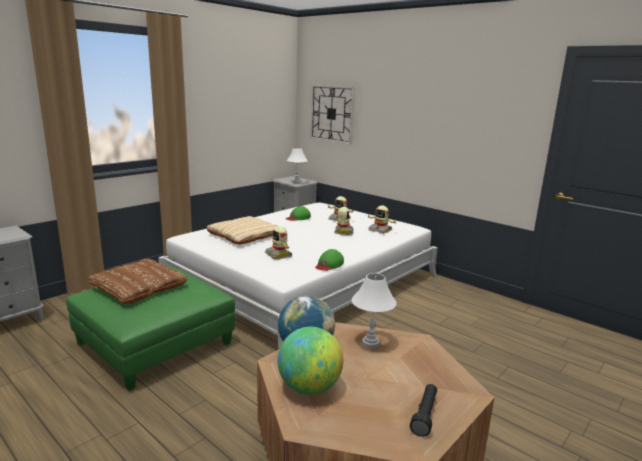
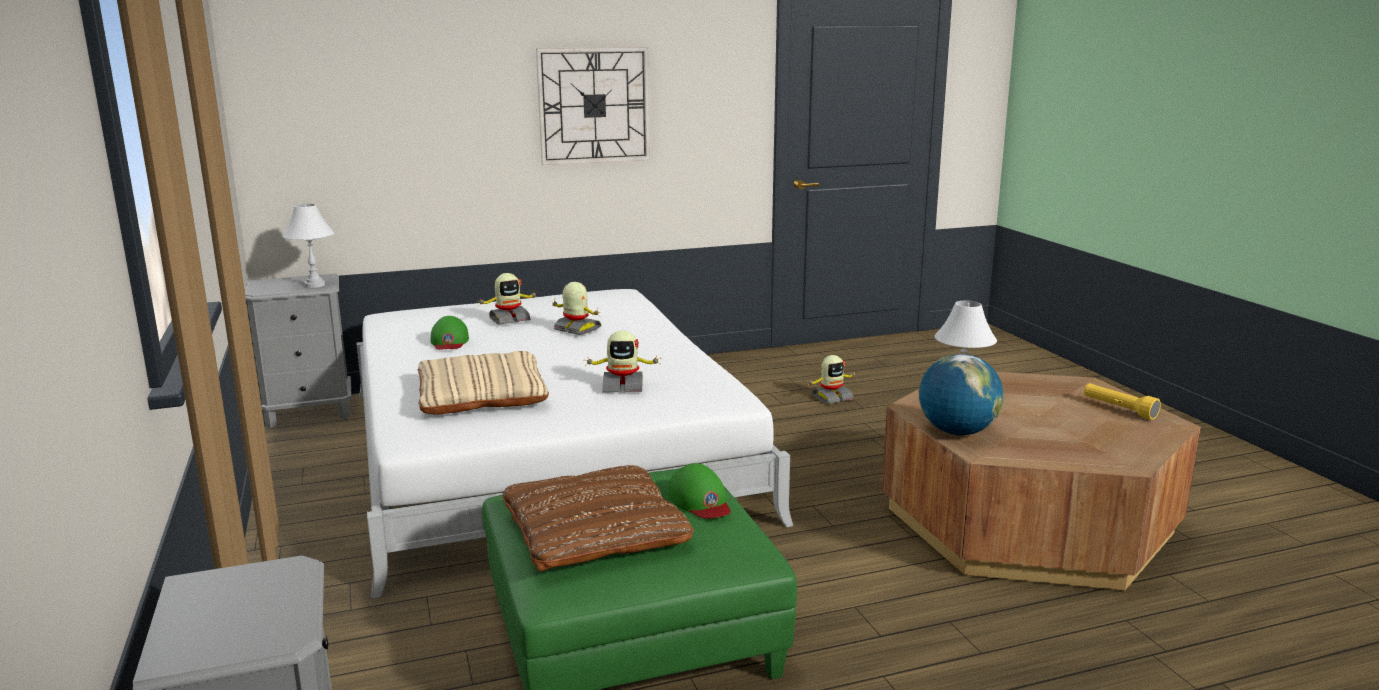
camera: 60 degrees left, 0 degrees up
globe [278,327,343,395] -> none
wall clock [310,85,355,145] -> wall clock moved to [536,47,650,165]
green cap [315,249,344,271] -> green cap moved to [668,463,731,519]
toy robot [367,206,397,234] -> toy robot moved to [806,355,857,404]
black flashlight [410,384,437,437] -> yellow flashlight [1084,383,1161,420]

